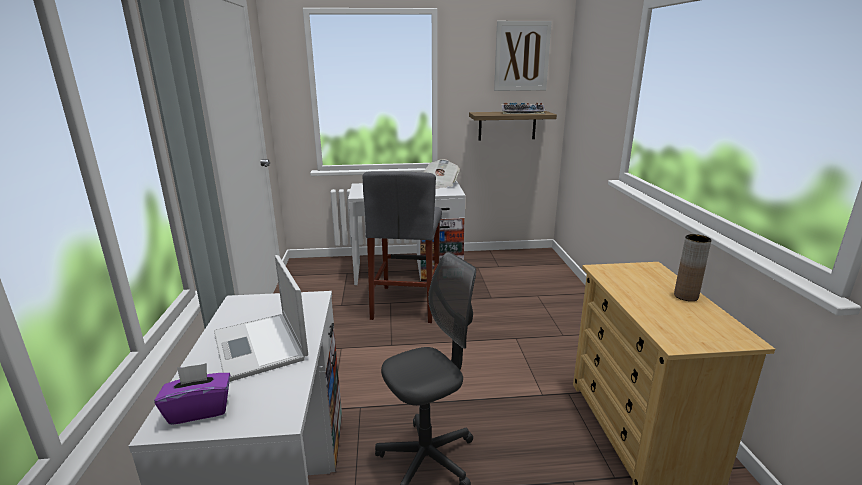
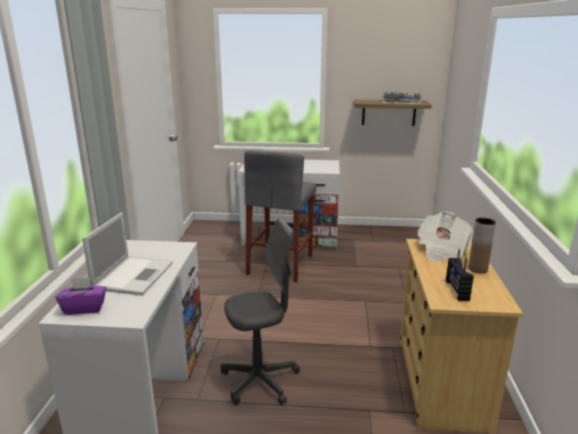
camera: 10 degrees right, 0 degrees up
laptop [214,255,308,382] -> laptop turned 150 degrees counterclockwise [82,213,173,295]
newspaper [424,159,460,189] -> newspaper moved to [417,211,473,261]
picture [494,21,552,91] -> none
none -> radio [446,249,474,301]

